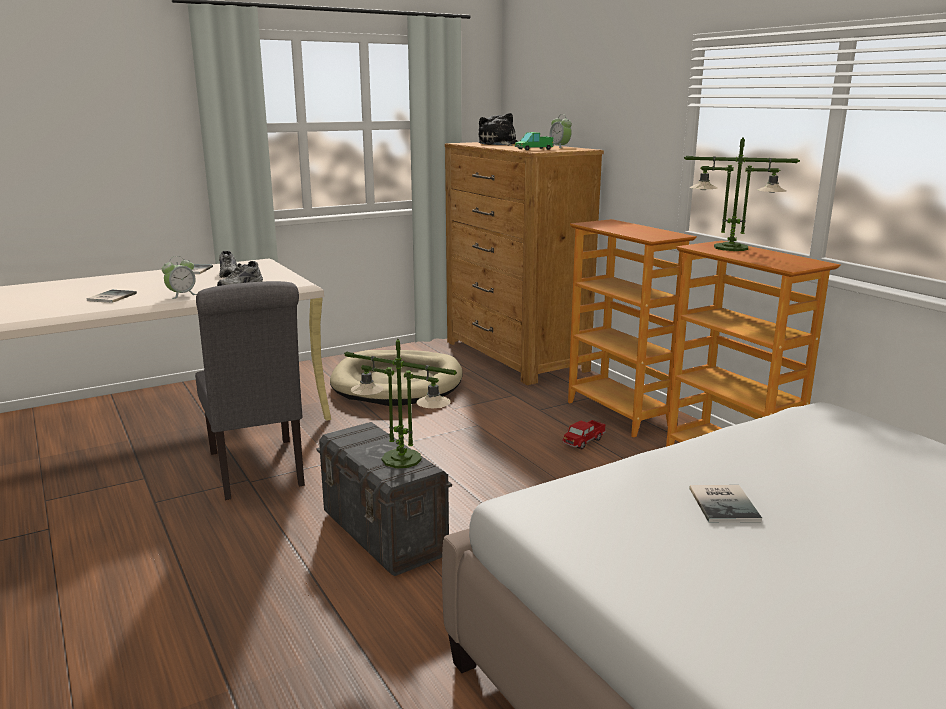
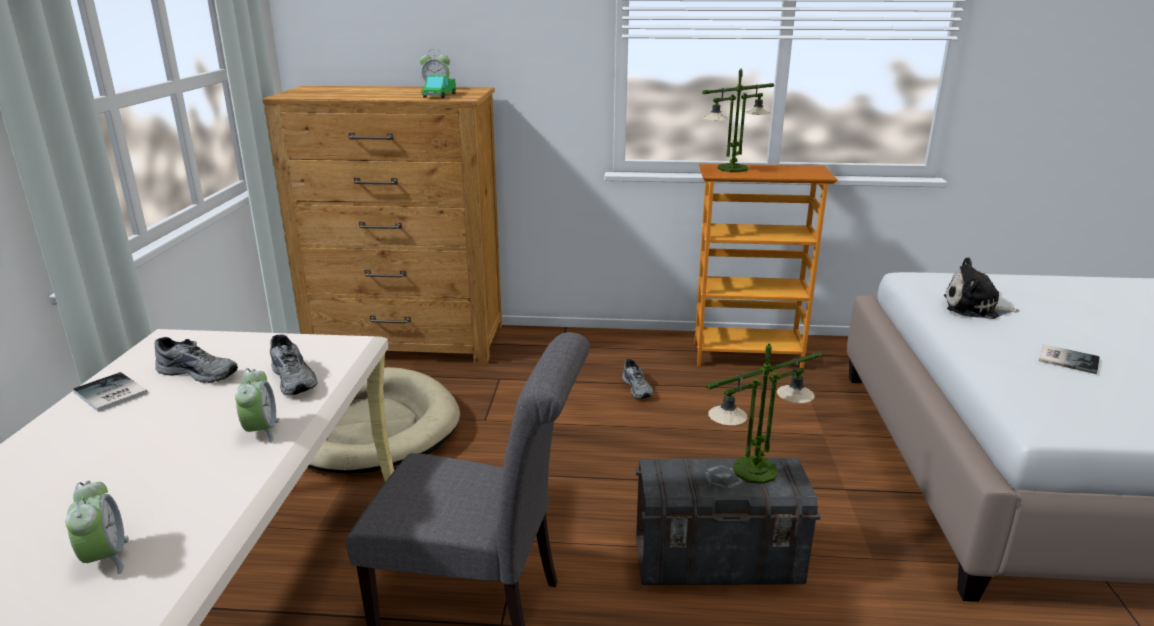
camera: 55 degrees left, 5 degrees up
book [86,290,137,303] -> none
plush toy [478,113,518,146] -> plush toy moved to [944,257,1020,319]
toy truck [563,420,606,450] -> grey shoe [622,359,654,399]
bookcase [568,219,697,437] -> none
none -> alarm clock [65,481,129,574]

